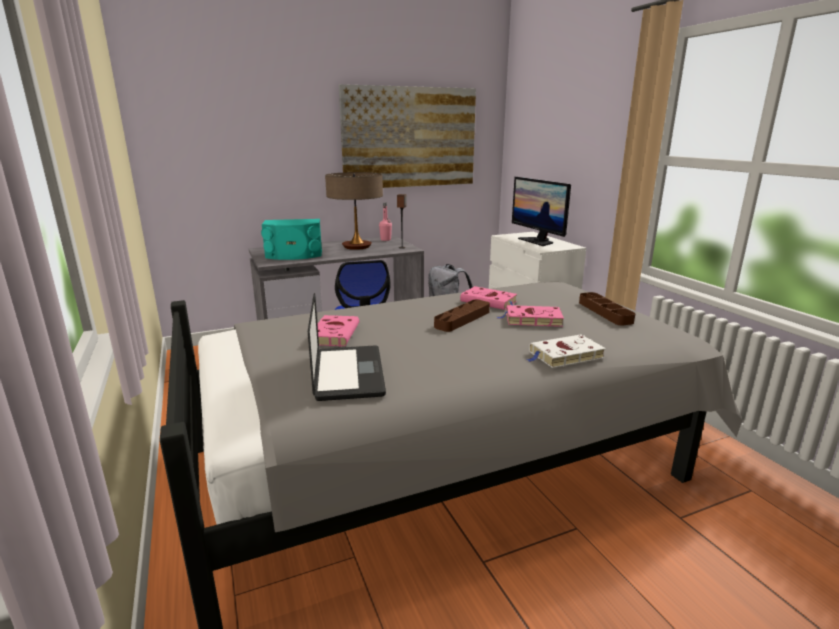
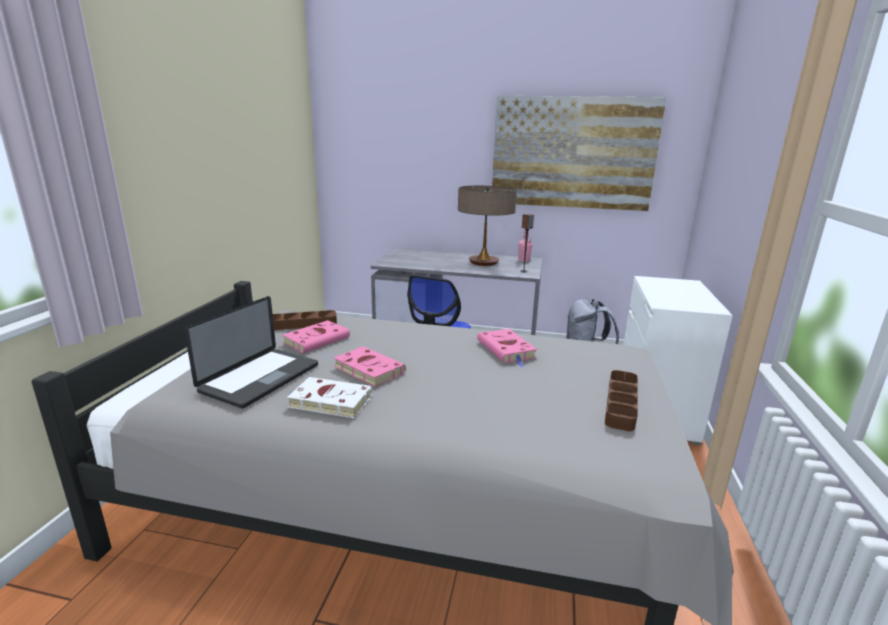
camera: 35 degrees right, 0 degrees up
turquoise speaker [261,219,322,260] -> none
brown tray [434,299,490,332] -> brown tray moved to [273,310,337,330]
pink book [497,305,564,327] -> pink book moved to [334,346,406,387]
monitor [512,177,571,246] -> none
white book [526,335,606,368] -> white book moved to [287,377,372,418]

